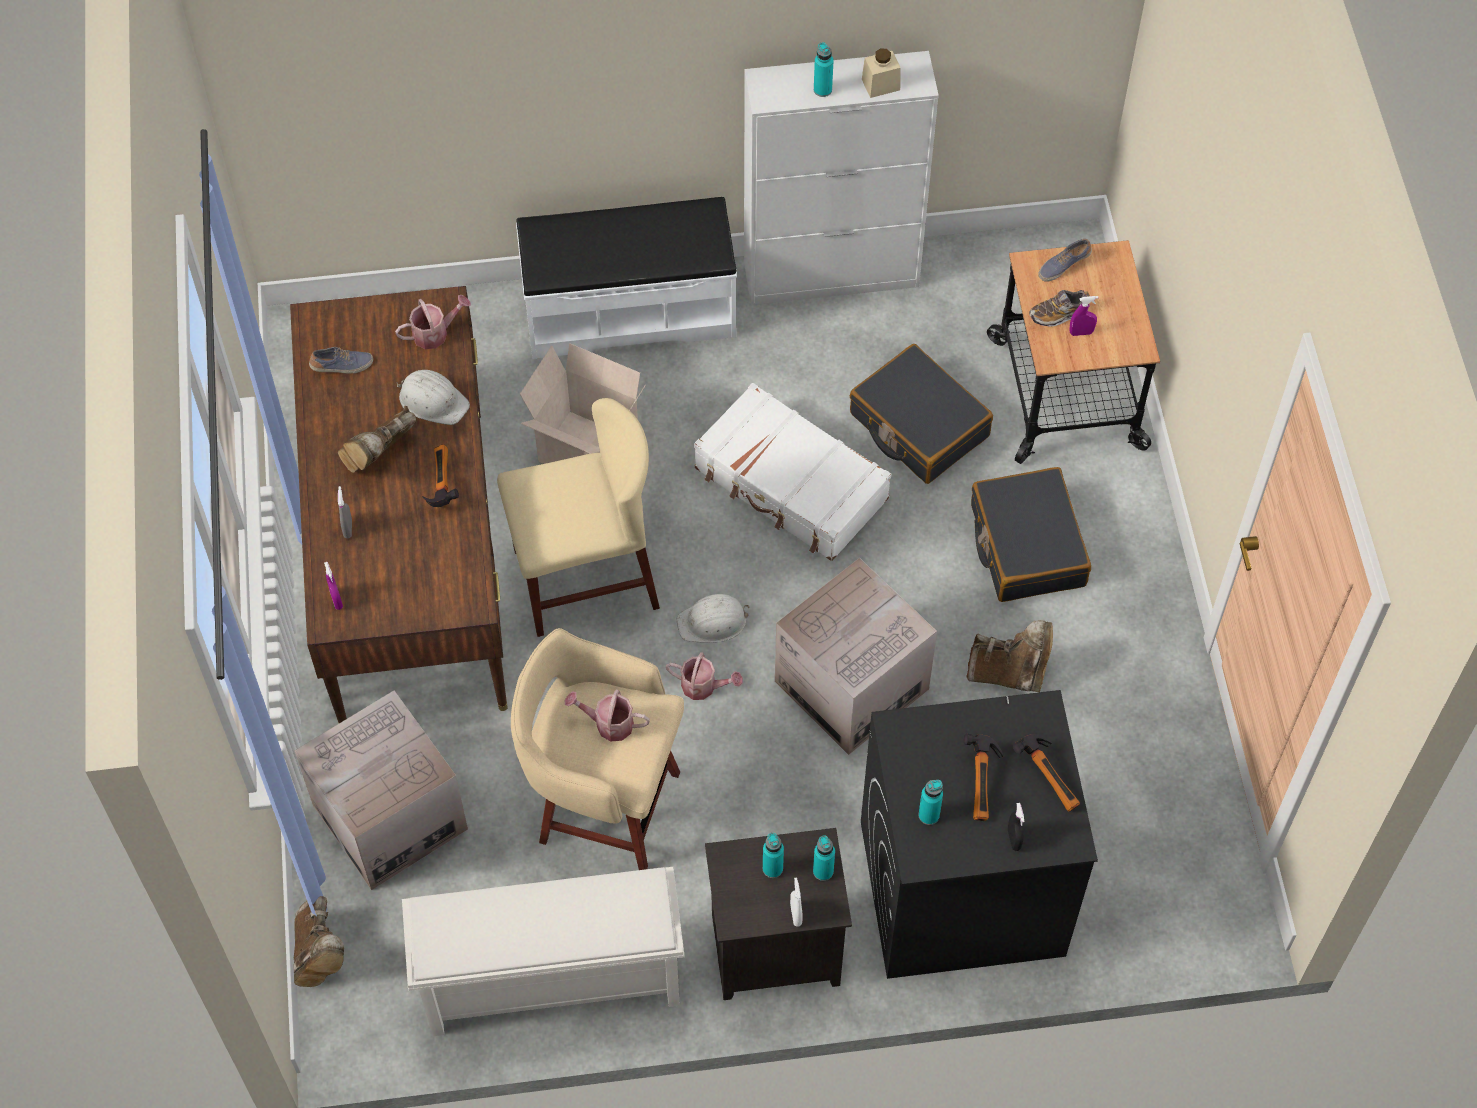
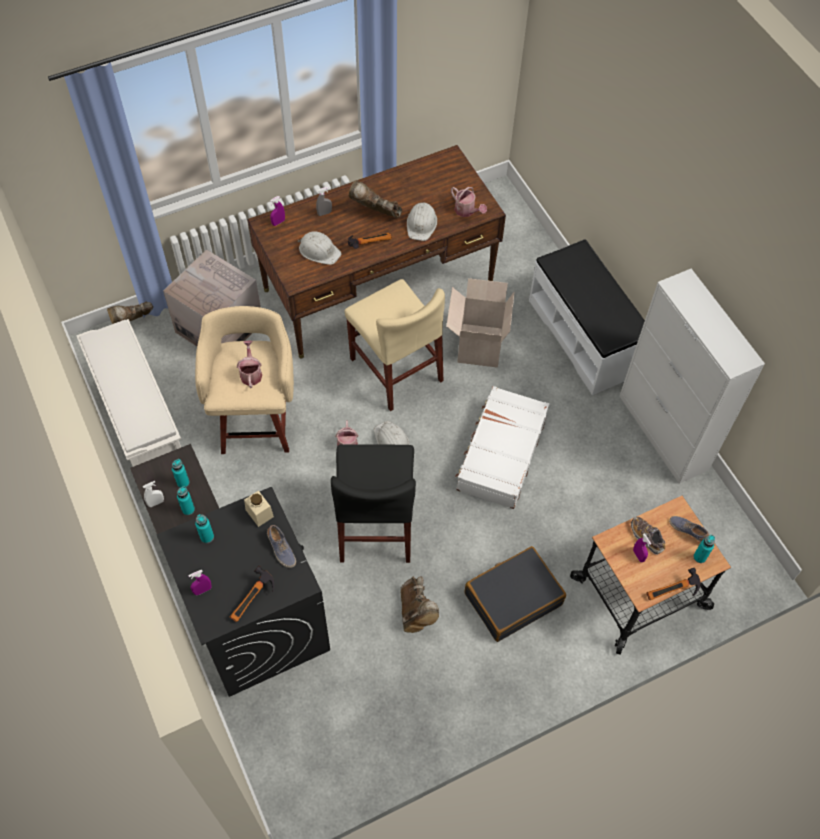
camera: 70 degrees right, 0 degrees up
shoe [309,347,373,374] -> shoe moved to [267,525,296,568]
cardboard box [775,558,937,755] -> black chair [331,444,416,563]
turquoise bottle [814,42,834,97] -> turquoise bottle moved to [693,535,715,563]
black suitcase [850,344,993,484] -> none
beige jar [862,48,901,98] -> beige jar moved to [244,490,274,527]
hammer [964,734,1003,821] -> hammer moved to [646,568,701,600]
black spray bottle [1008,803,1025,851] -> purple spray bottle [188,570,211,595]
none -> white hard hat [298,232,342,265]

